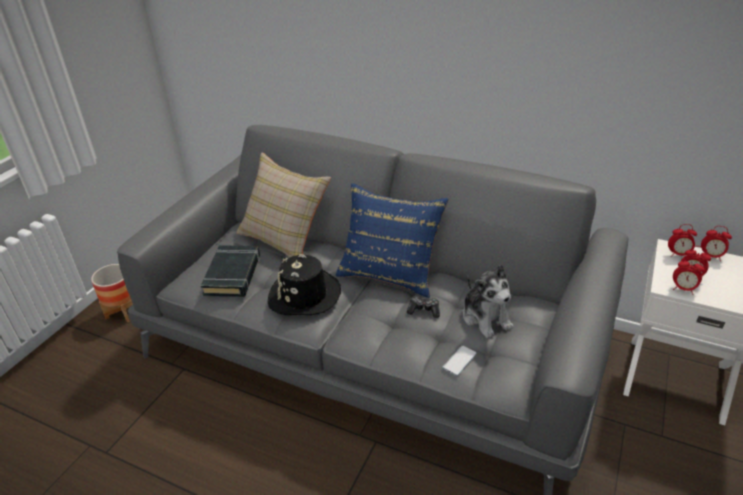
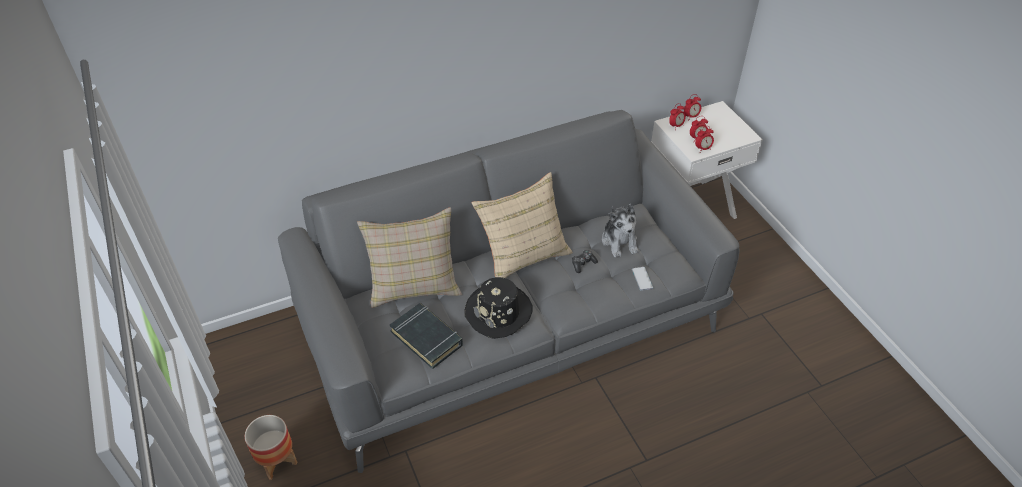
camera: 50 degrees left, 10 degrees up
blue pillow [336,183,448,298] -> beige pillow [472,172,573,278]
plush toy [463,265,514,338] -> plush toy turned 60 degrees clockwise [602,204,639,258]

